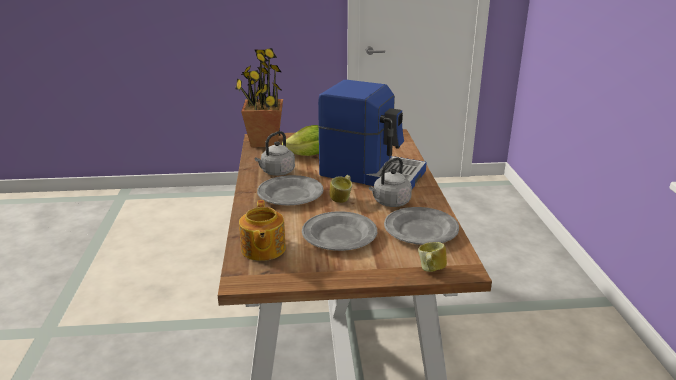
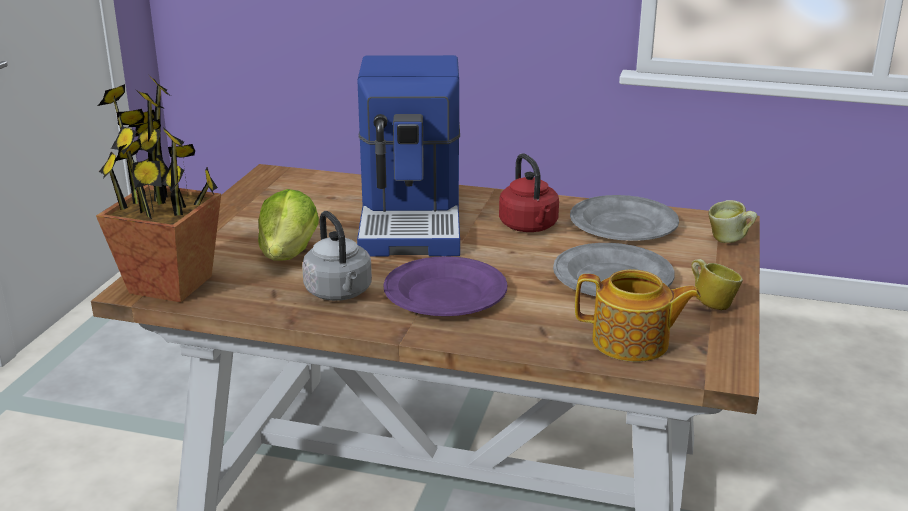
camera: 70 degrees left, 0 degrees up
grey plate [257,175,324,205] -> purple plate [384,256,507,316]
coffee machine [318,80,427,189] -> coffee machine turned 135 degrees clockwise [357,55,460,257]
mug [330,175,352,203] -> mug moved to [691,259,743,310]
grey kettle [369,157,412,207] -> red kettle [499,153,559,232]

